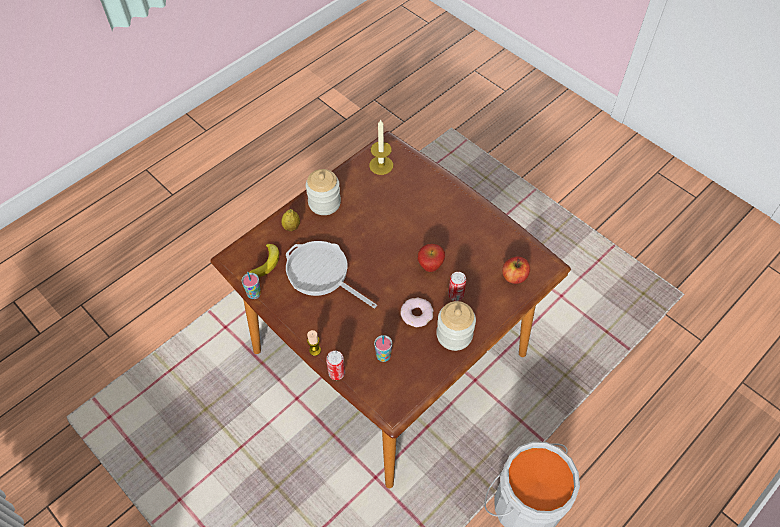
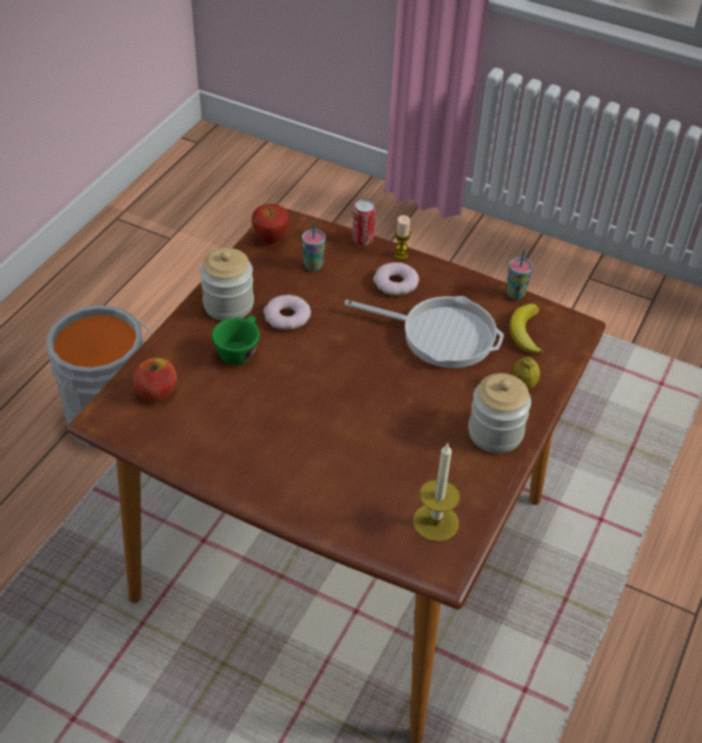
camera: 160 degrees right, 10 degrees down
apple [418,244,445,272] -> apple moved to [252,204,289,244]
can [448,272,466,301] -> green cup [212,315,260,365]
none -> donut [373,262,419,296]

